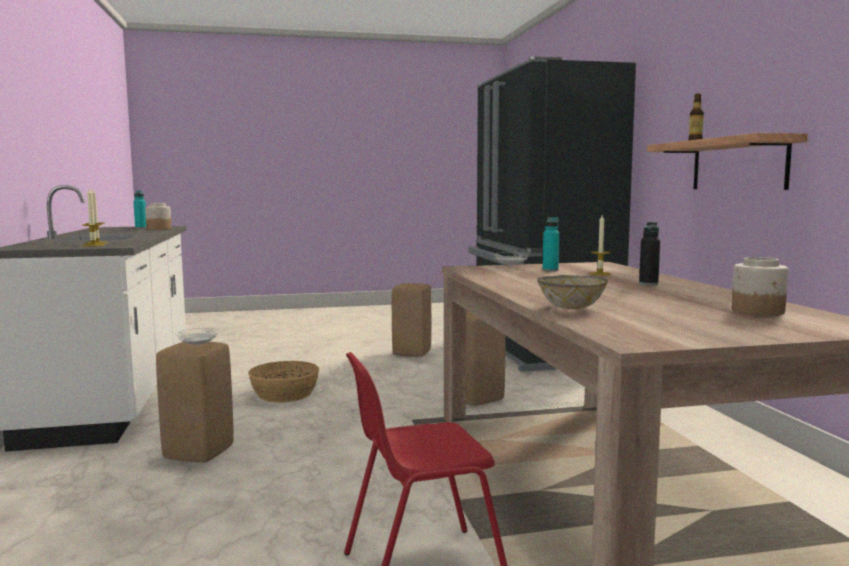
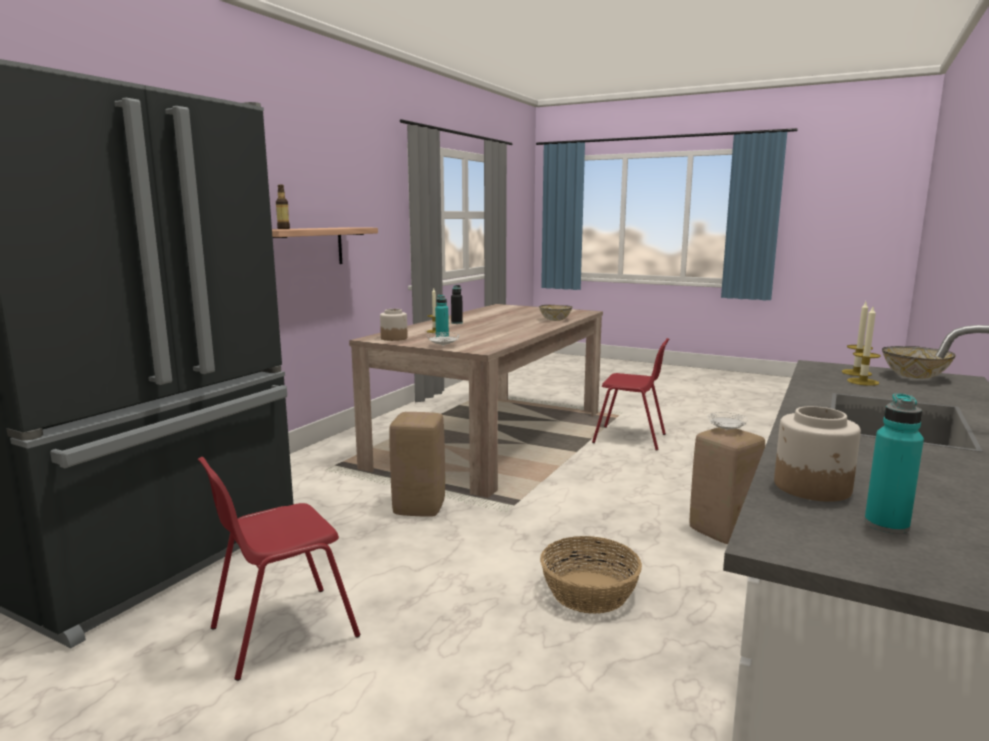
camera: 140 degrees left, 5 degrees up
beige stool [392,283,432,357] -> red chair [198,457,360,681]
jar [731,257,788,316] -> jar moved to [380,309,408,341]
none -> bowl [882,346,956,379]

